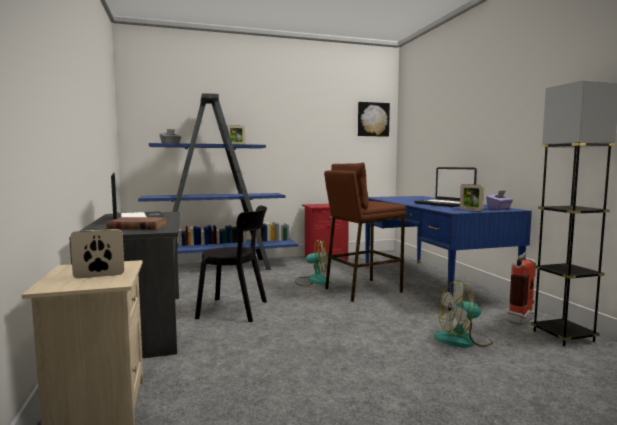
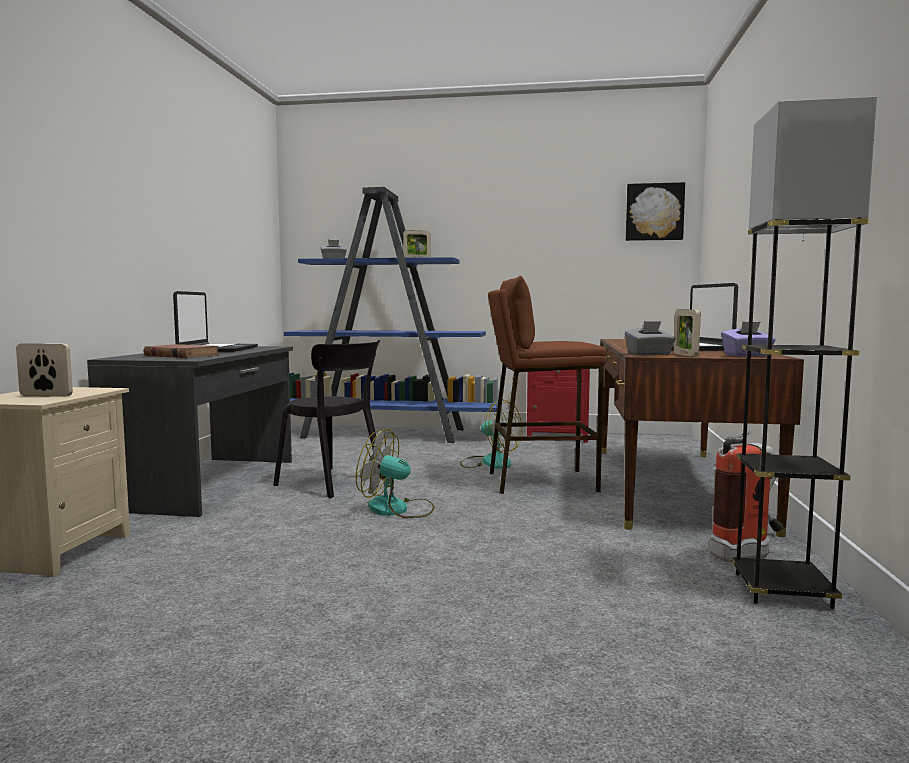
camera: 25 degrees right, 0 degrees up
blue desk [365,196,532,313] -> brown desk [600,339,804,537]
fan [434,280,493,348] -> fan moved to [356,429,435,518]
none -> grey tissue box [625,321,675,356]

